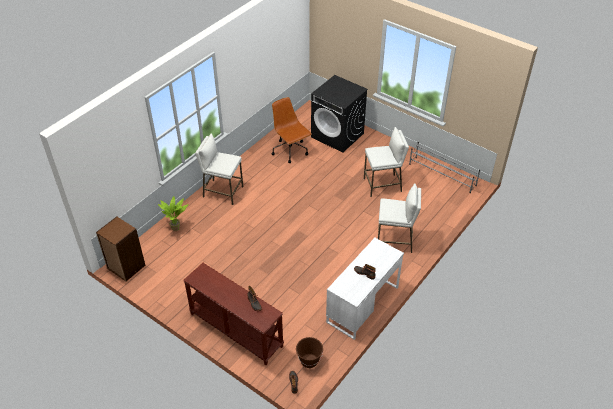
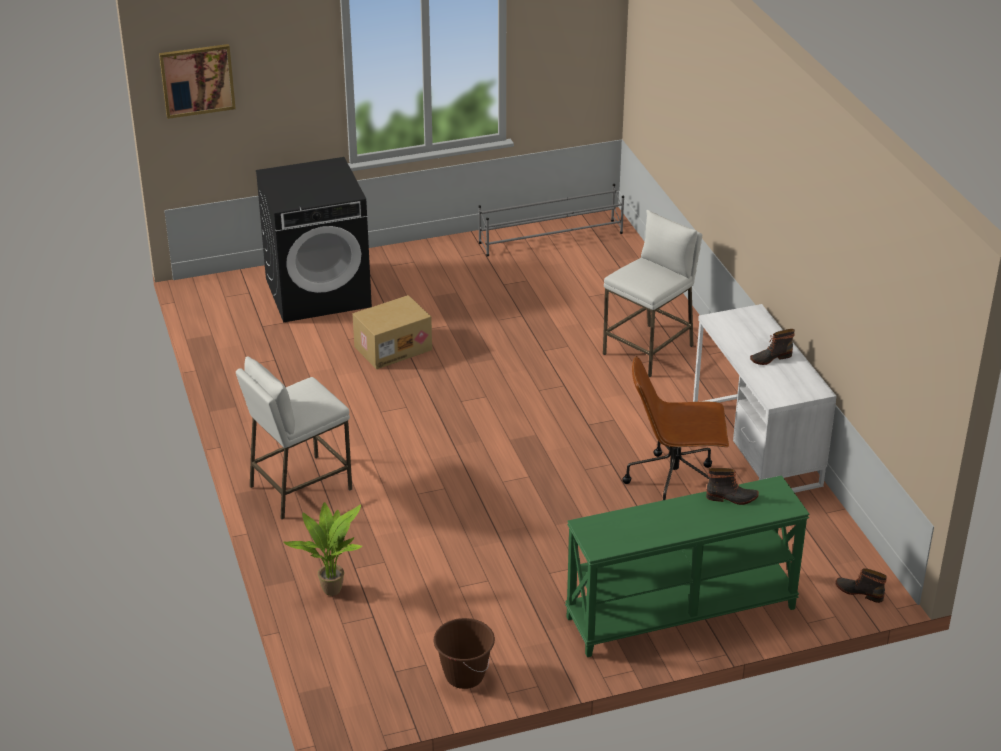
camera: 55 degrees left, 10 degrees down
brown bookcase [96,216,145,281] -> none
brown console table [183,263,284,365] -> green console table [565,475,810,657]
brown office chair [272,97,312,163] -> brown office chair moved to [622,356,729,500]
brown bucket [296,337,323,368] -> brown bucket moved to [434,618,495,689]
white stool [364,127,409,197] -> none
none -> picture [159,44,236,119]
none -> cardboard box [353,295,432,369]

